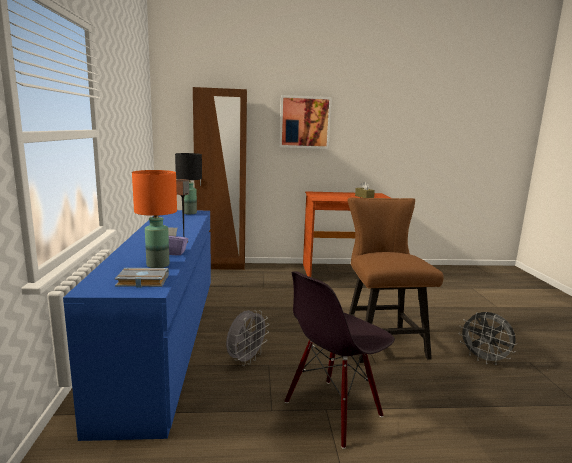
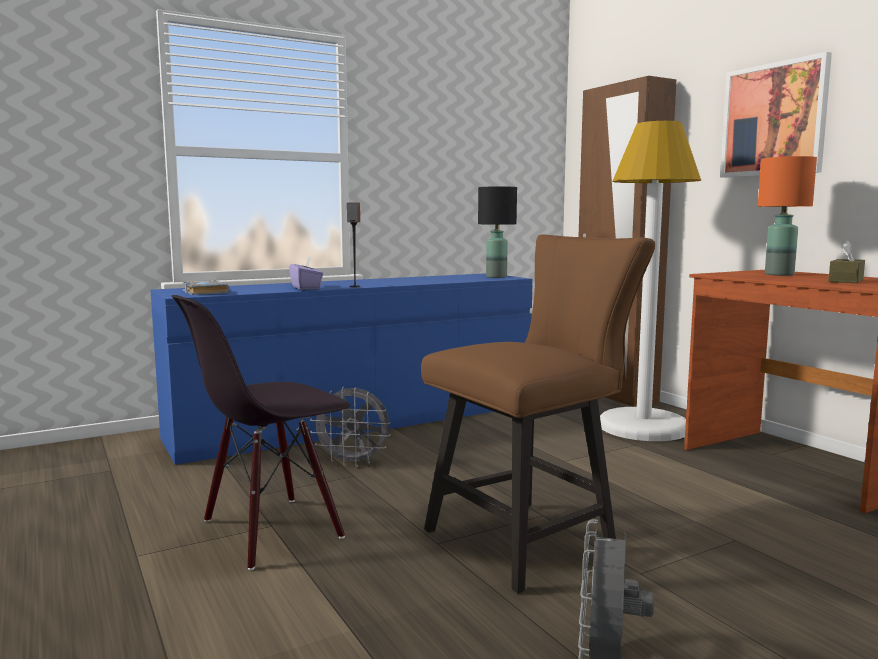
camera: 65 degrees right, 5 degrees down
orange table lamp [132,170,177,268] -> orange table lamp moved to [758,156,817,276]
black chair [285,271,395,449] -> black chair turned 60 degrees counterclockwise [171,295,350,570]
none -> white floor lamp [600,121,701,441]

